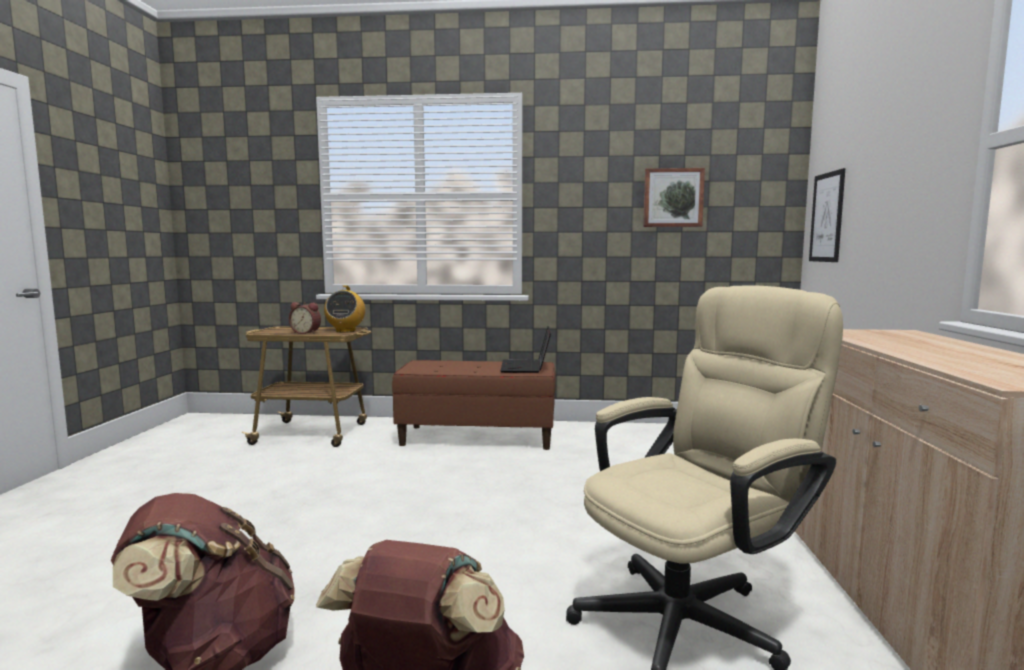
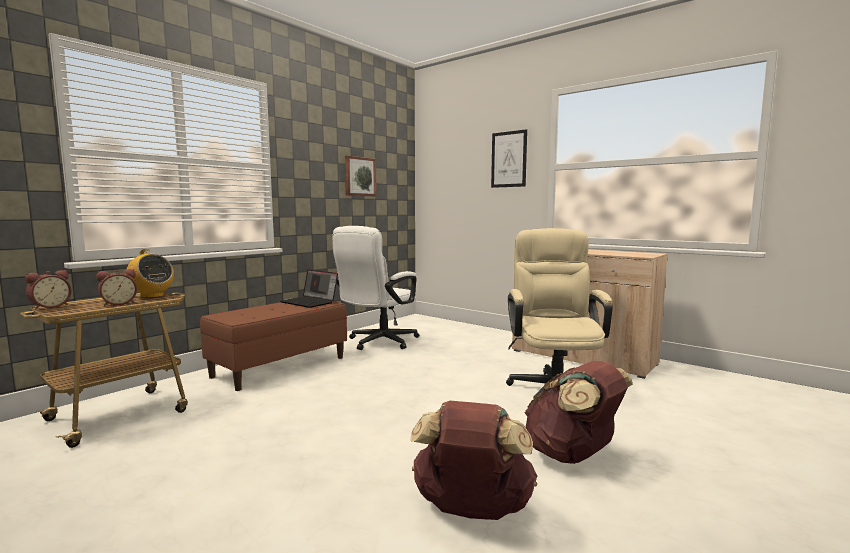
camera: 55 degrees left, 0 degrees up
picture [809,168,845,262] -> picture moved to [491,129,527,188]
none -> alarm clock [25,270,71,310]
none -> white office chair [332,226,420,350]

